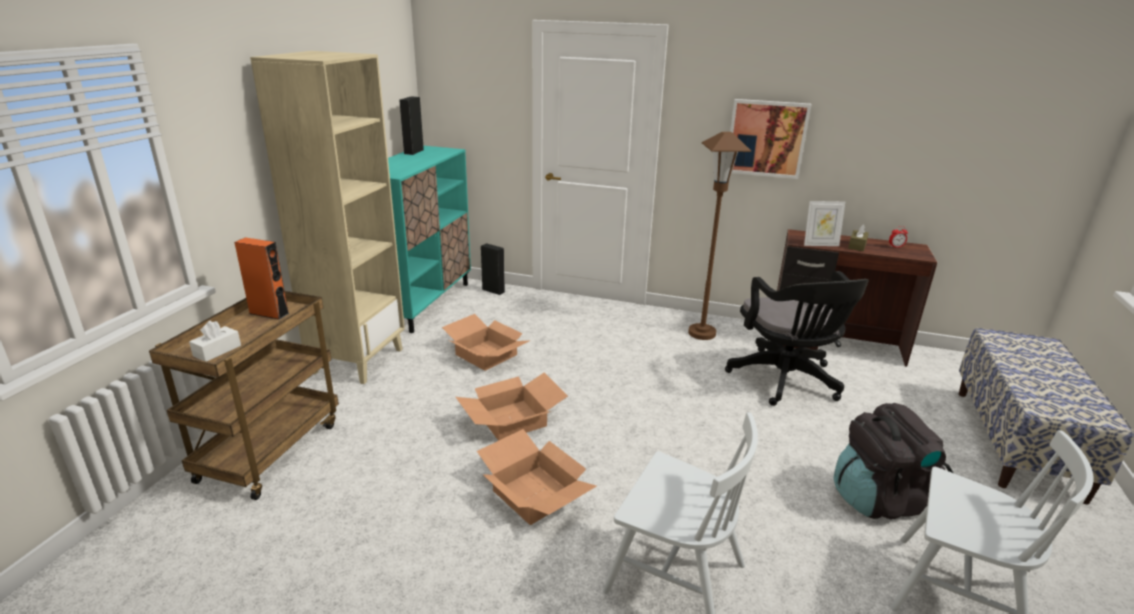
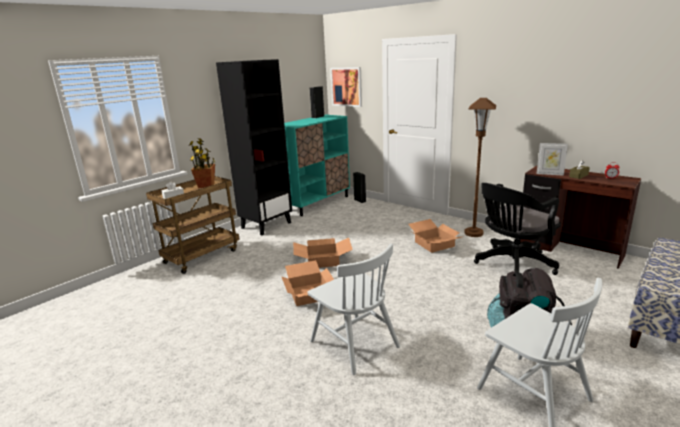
camera: 25 degrees right, 5 degrees down
orange speaker [234,237,290,320] -> potted plant [188,138,216,188]
beige bookcase [250,51,405,384] -> black bookcase [216,59,292,236]
cardboard box [442,314,531,371] -> cardboard box moved to [408,219,461,253]
black office chair [725,271,869,406] -> black office chair turned 45 degrees clockwise [474,183,561,275]
picture [730,99,812,179] -> picture moved to [330,67,362,107]

